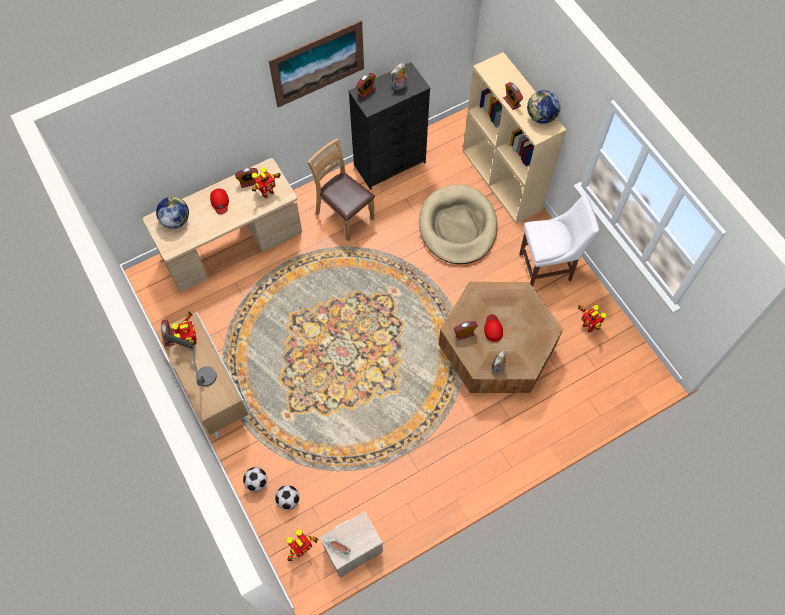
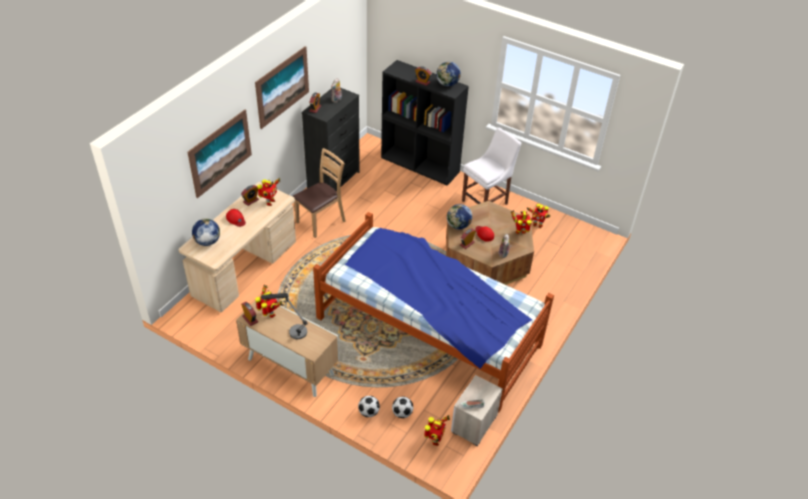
camera: 30 degrees left, 20 degrees down
brown chair [307,138,375,241] -> brown chair turned 120 degrees clockwise [293,148,346,238]
beige dog bed [419,185,498,264] -> none
beige bookcase [463,52,566,224] -> black bookcase [381,60,469,186]
none -> picture [187,110,252,198]
none -> bed [313,212,554,413]
none -> globe [447,204,472,230]
none -> toy robot [511,210,538,234]

